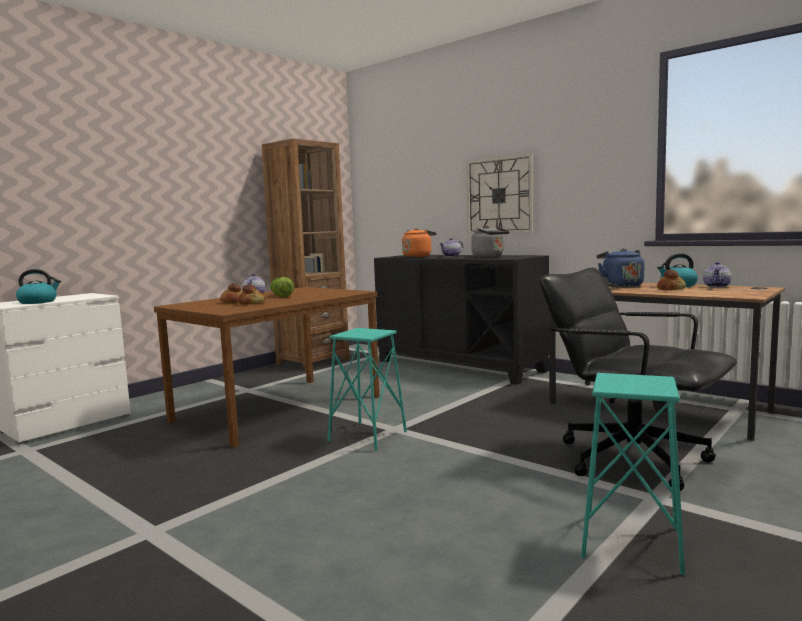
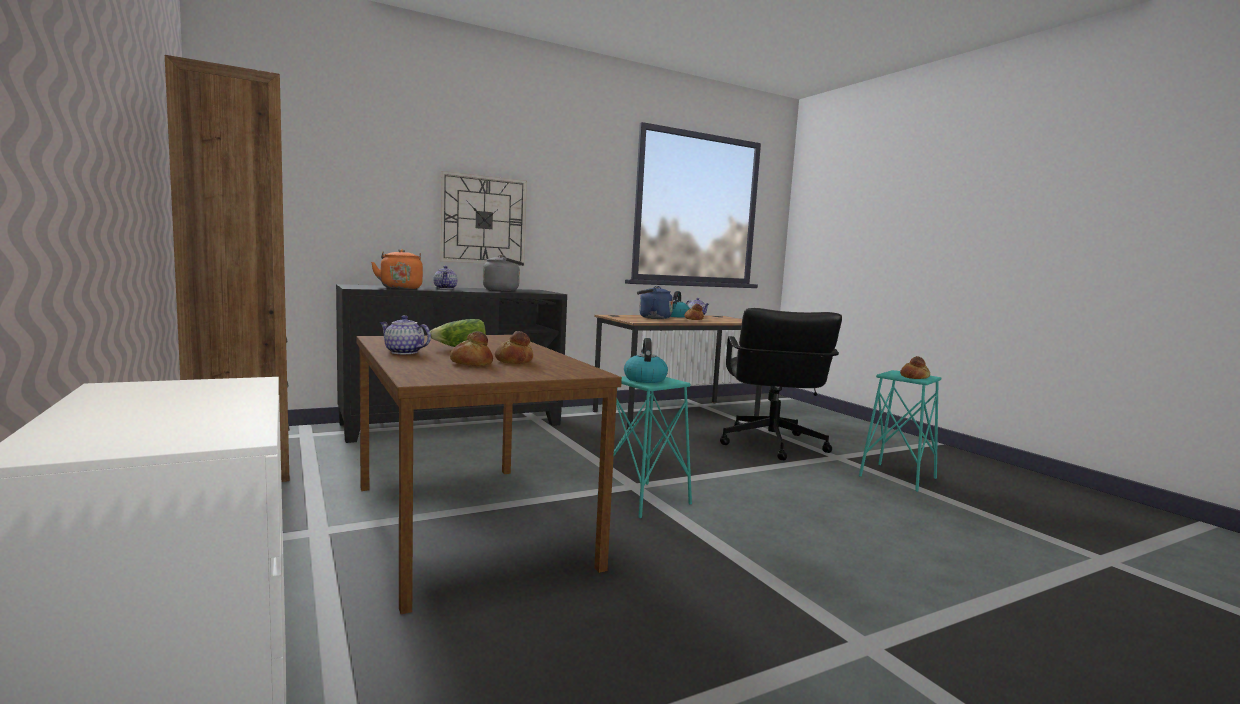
camera: 70 degrees left, 0 degrees up
kettle [16,269,61,304] -> kettle moved to [624,338,668,383]
black office chair [540,267,737,491] -> black office chair turned 60 degrees counterclockwise [720,308,842,460]
none -> bread [900,356,930,379]

